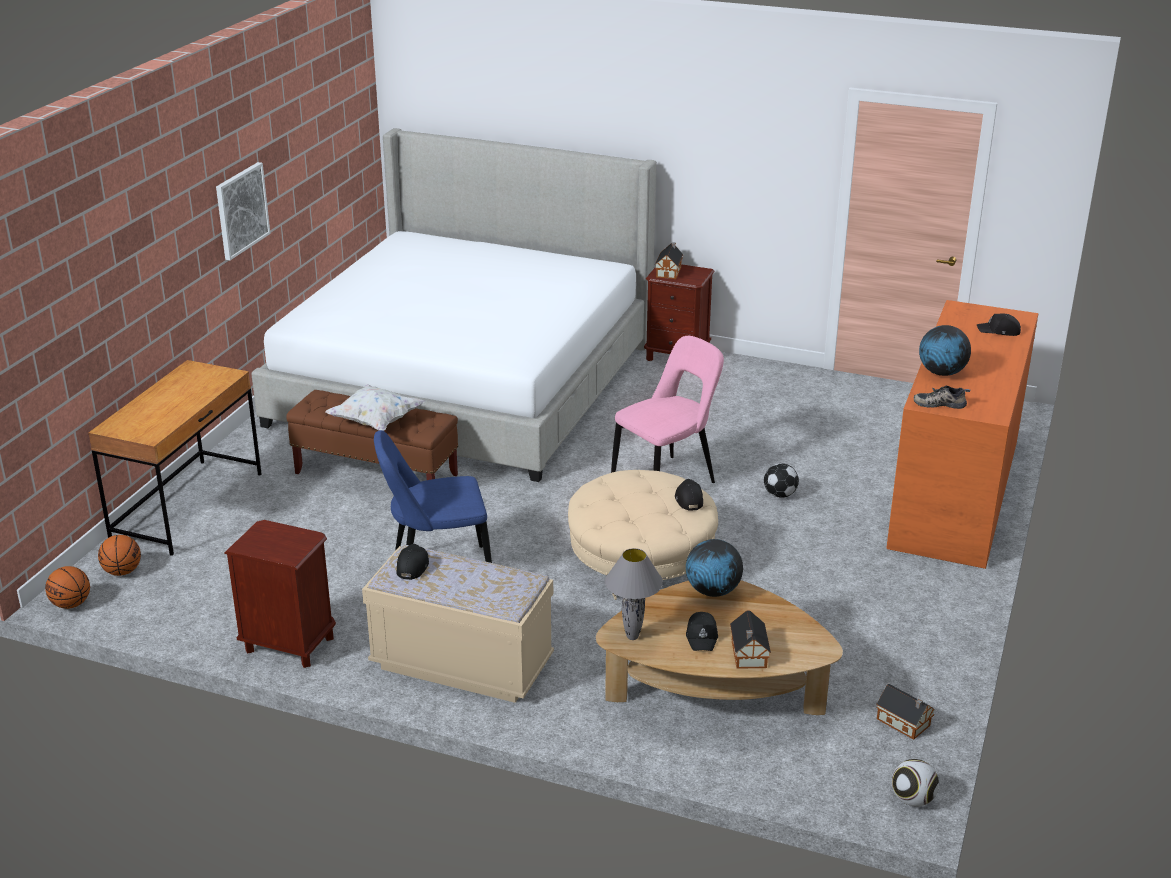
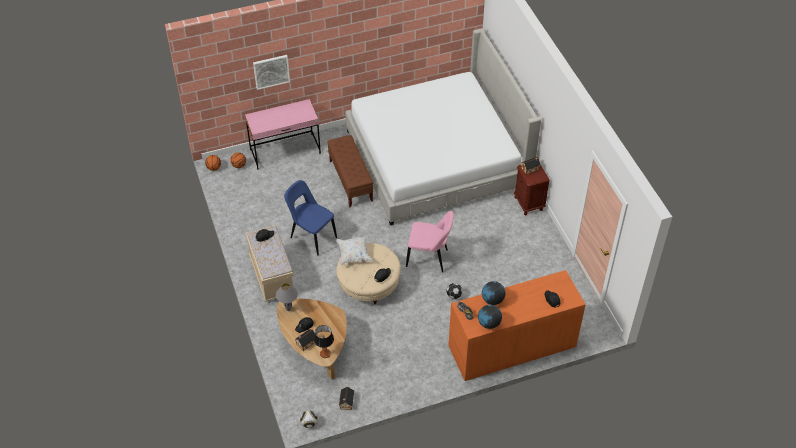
camera: 50 degrees right, 20 degrees up
brown desk [88,360,261,556] -> pink desk [245,99,321,170]
picture [216,162,270,260] -> picture moved to [253,55,290,90]
brown nightstand [224,520,336,668] -> none
white pillow [325,384,426,431] -> white pillow moved to [336,235,373,265]
globe [686,539,743,597] -> globe moved to [478,305,502,329]
none -> table lamp [314,325,334,358]

